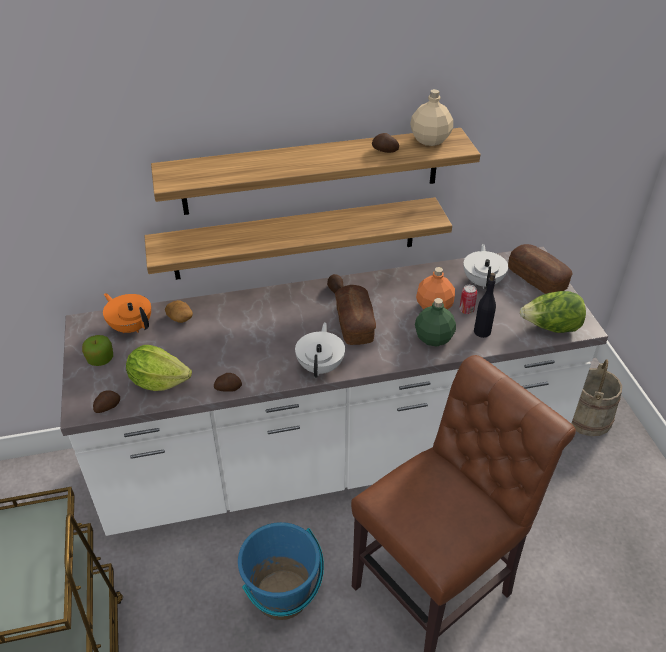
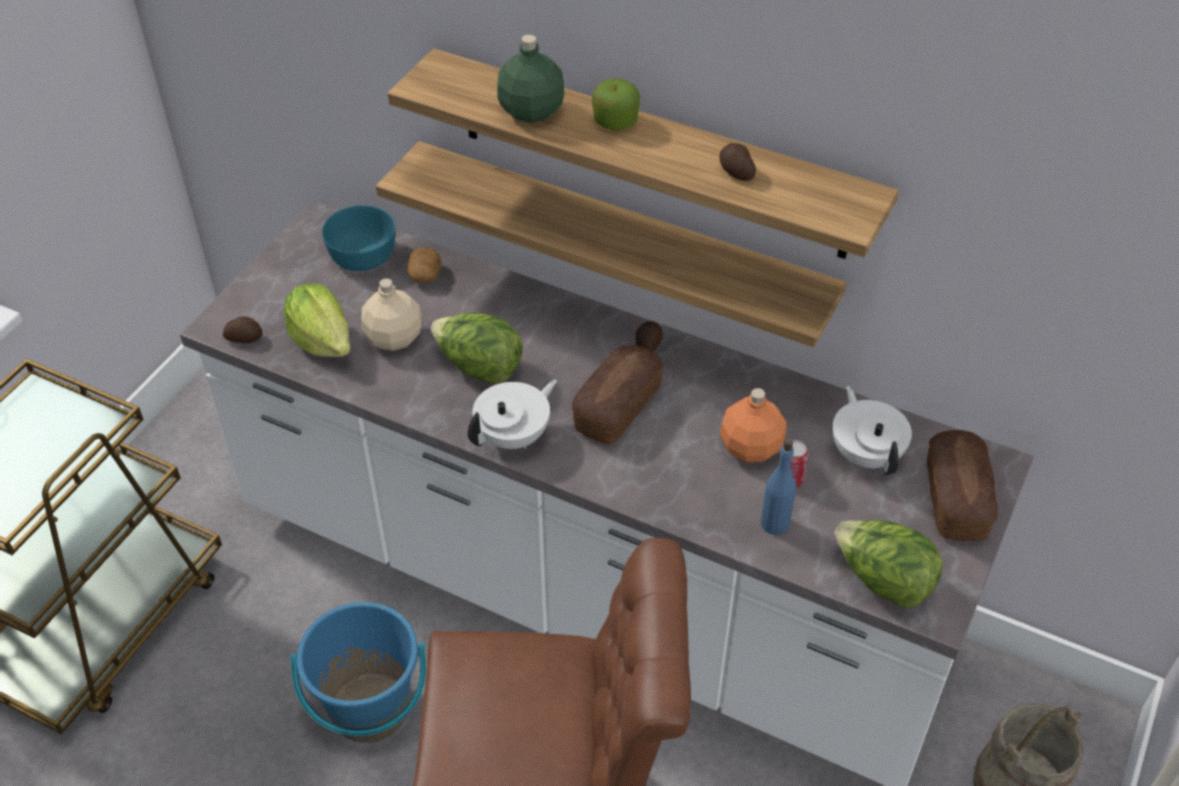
camera: 40 degrees right, 5 degrees up
apple [82,335,113,366] -> apple moved to [592,78,640,131]
orange teapot [103,293,151,333] -> turquoise bowl [322,205,395,271]
potato [214,373,242,392] -> none
beige bottle [410,89,453,146] -> beige bottle moved to [361,278,422,351]
green bottle [415,298,456,346] -> green bottle moved to [497,34,564,123]
white teapot [463,244,508,289] -> white teapot turned 60 degrees counterclockwise [832,385,912,475]
black bottle [474,273,496,338] -> blue bottle [760,438,796,535]
none -> lettuce [431,313,523,384]

